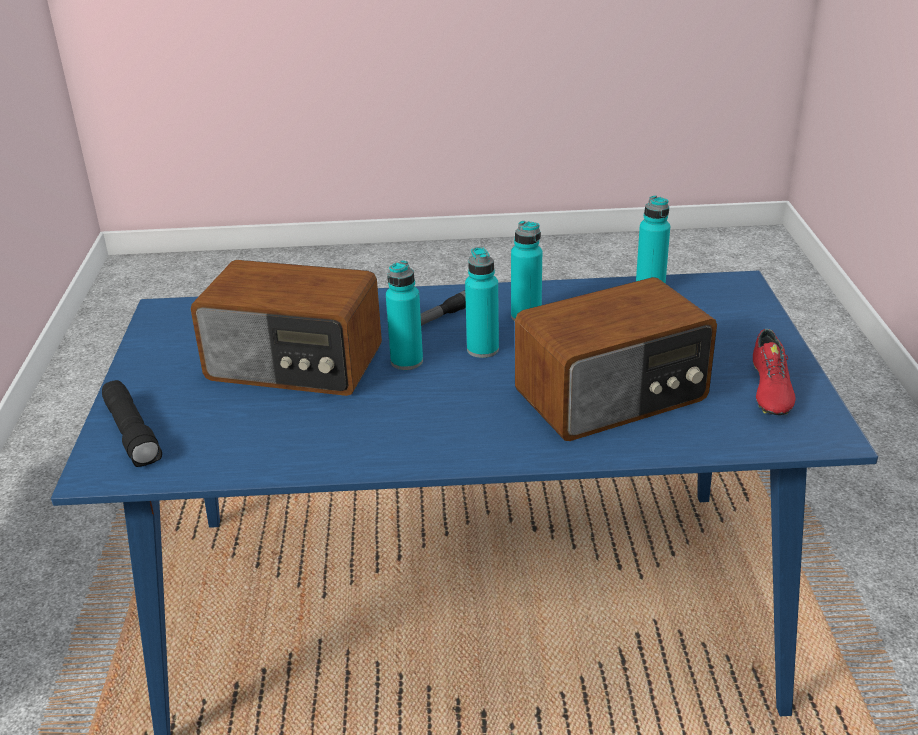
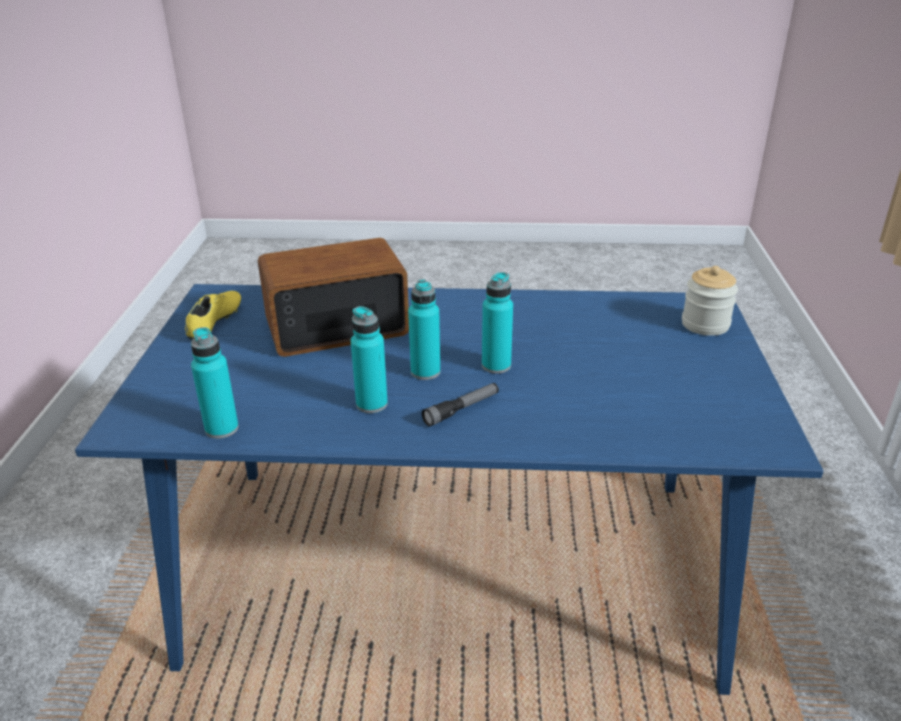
camera: 175 degrees left, 0 degrees up
black flashlight [102,380,162,467] -> jar [682,266,738,336]
radio [191,260,382,396] -> none
red shoe [753,329,796,415] -> yellow shoe [185,291,241,339]

